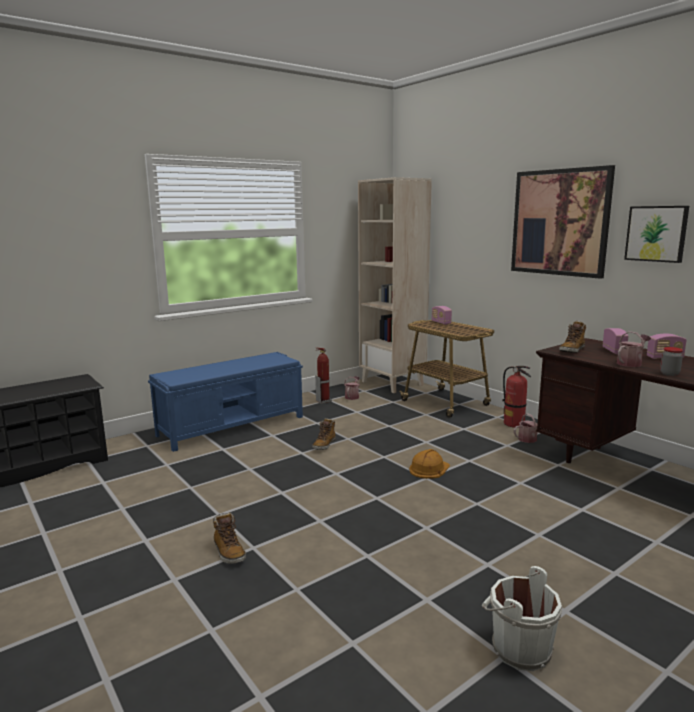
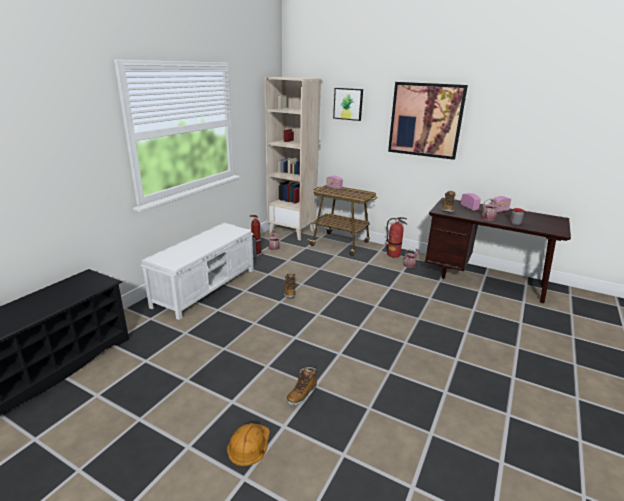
camera: 25 degrees left, 10 degrees up
blue bench [148,352,303,452] -> white bench [141,223,254,320]
boot [213,513,246,564] -> boot turned 90 degrees clockwise [286,367,317,405]
orange hard hat [409,449,450,479] -> orange hard hat moved to [227,423,270,466]
white bucket [482,566,562,671] -> none
picture [624,206,689,263] -> picture moved to [333,88,363,121]

